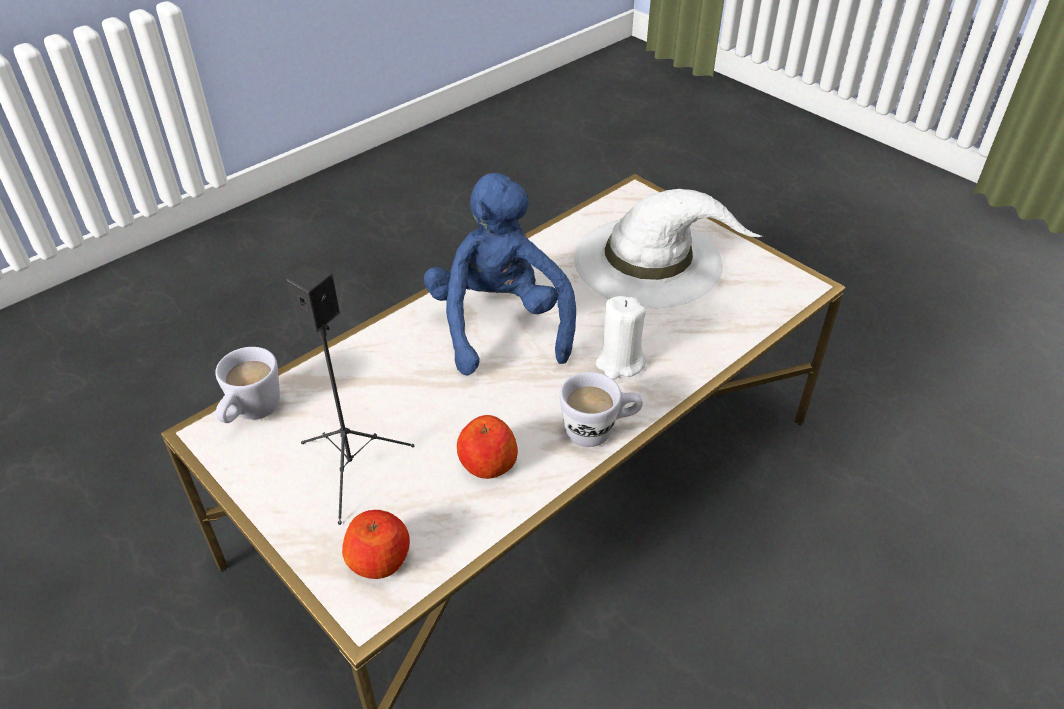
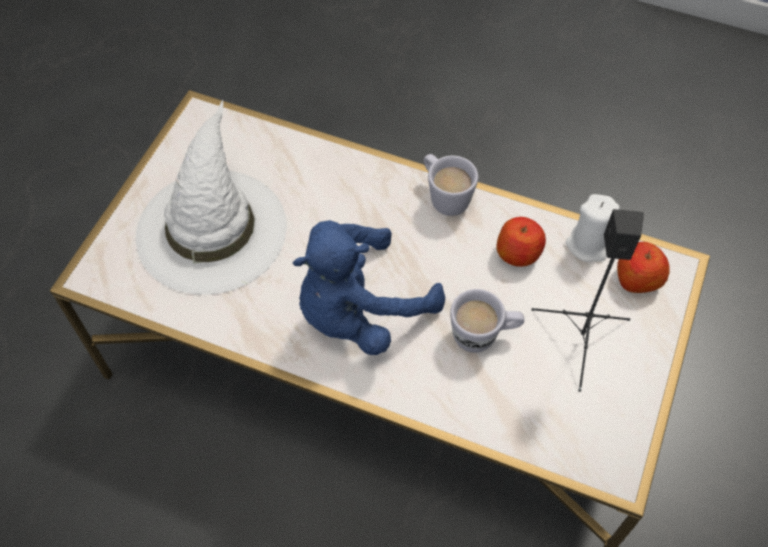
camera: 115 degrees left, 15 degrees up
white mug [215,347,280,423] -> white mug moved to [450,289,524,353]
white candle [596,296,646,380] -> white candle moved to [565,194,620,262]

